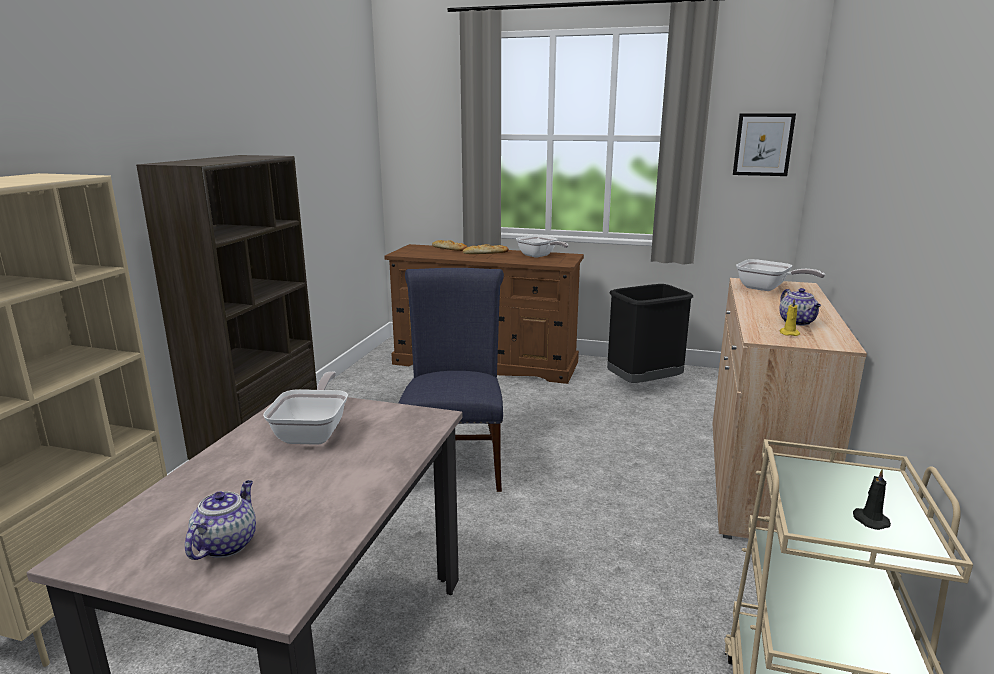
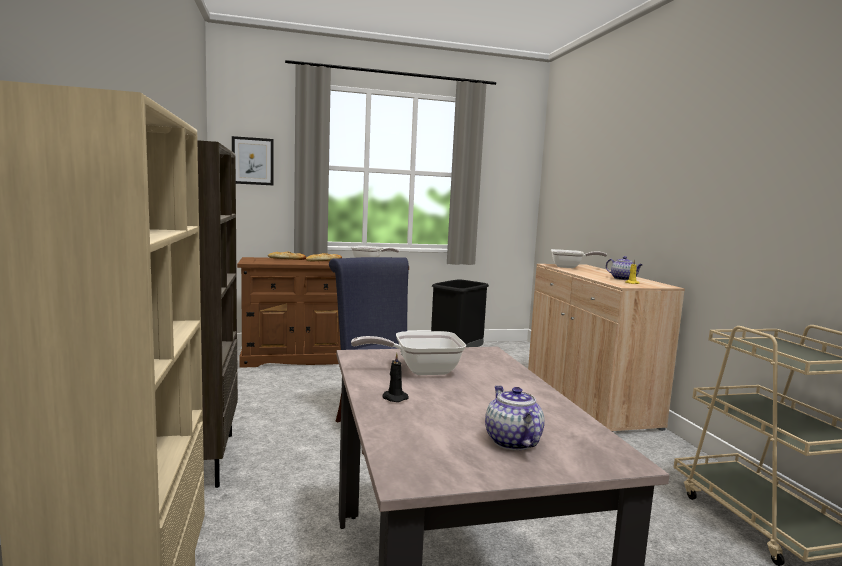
camera: 30 degrees left, 10 degrees down
frying pan [263,371,348,445] -> frying pan turned 75 degrees counterclockwise [351,331,466,375]
picture [733,113,796,176] -> picture moved to [232,136,274,185]
black candle [853,469,891,530] -> black candle moved to [382,353,409,402]

